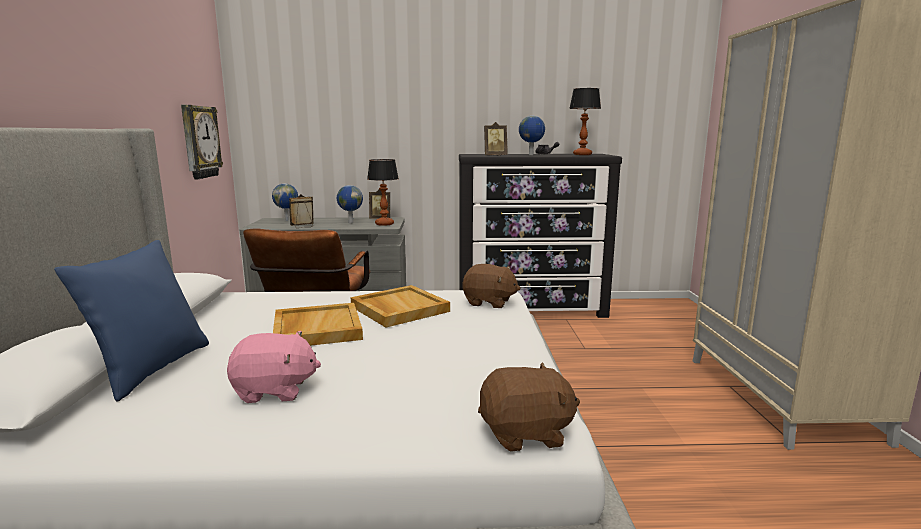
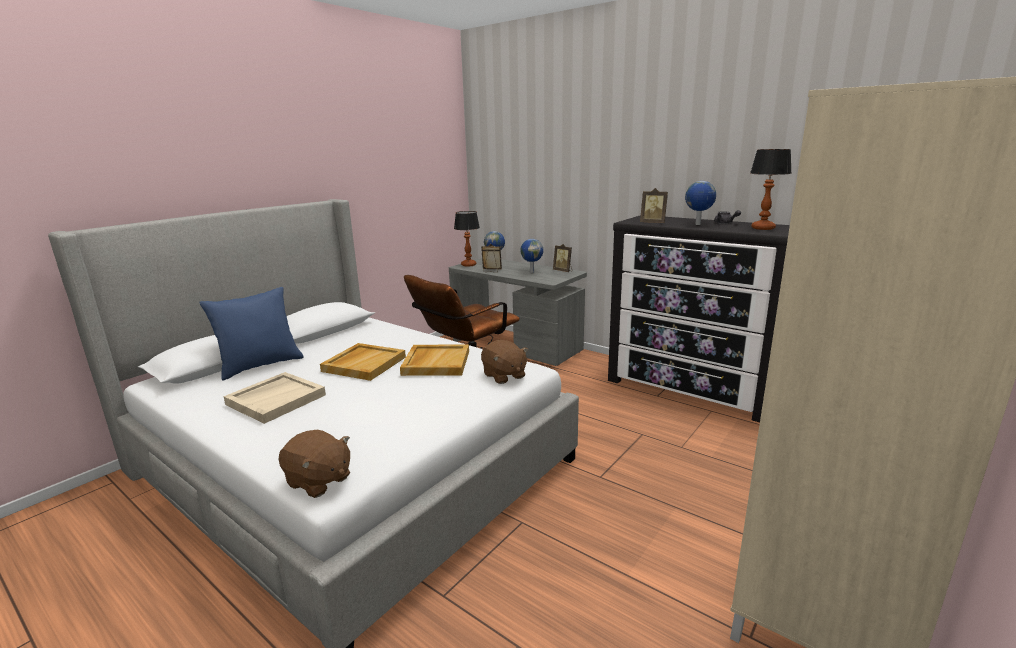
camera: 40 degrees right, 5 degrees up
wall clock [181,105,223,180] -> none
pink plush toy [227,331,321,403] -> beige tray [223,372,326,424]
table lamp [367,159,399,226] -> table lamp moved to [454,211,480,267]

